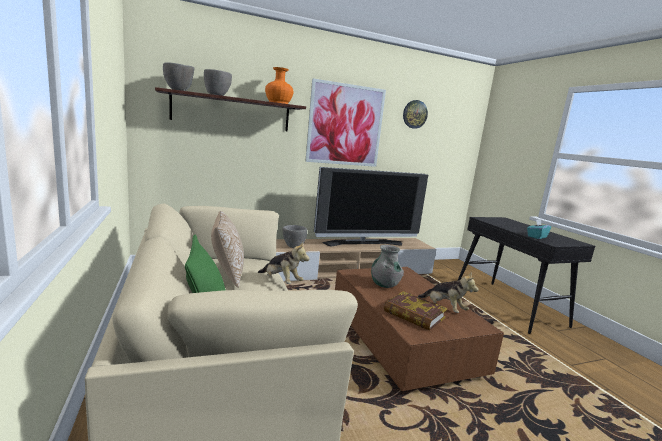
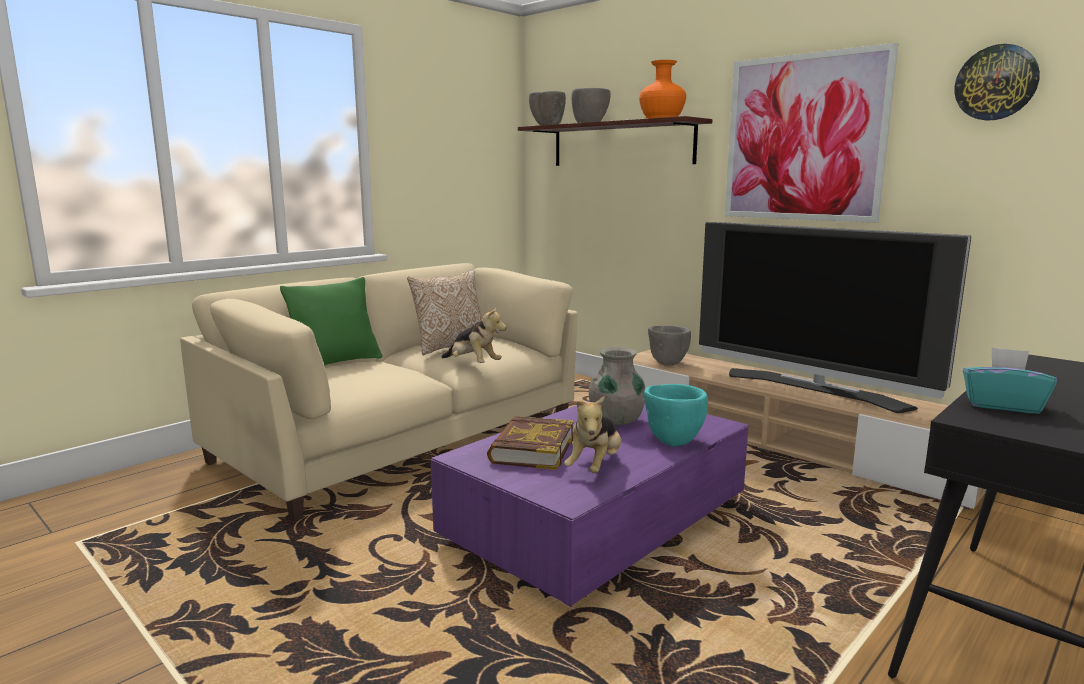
camera: 65 degrees right, 0 degrees up
plush toy [258,242,310,284] -> plush toy turned 60 degrees counterclockwise [441,305,507,363]
brown coffee table [335,267,504,391] -> purple coffee table [431,401,748,606]
none -> turquoise bowl [644,384,708,447]

